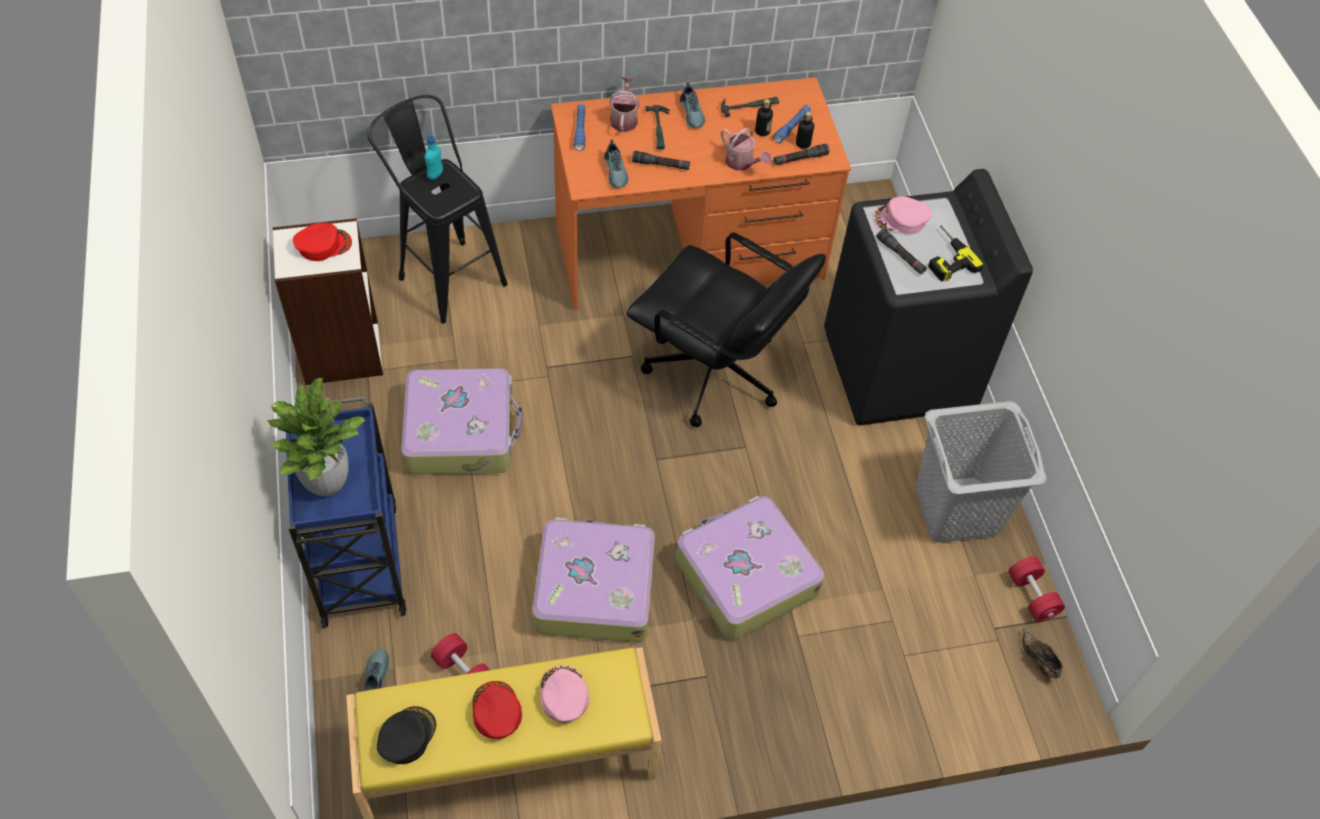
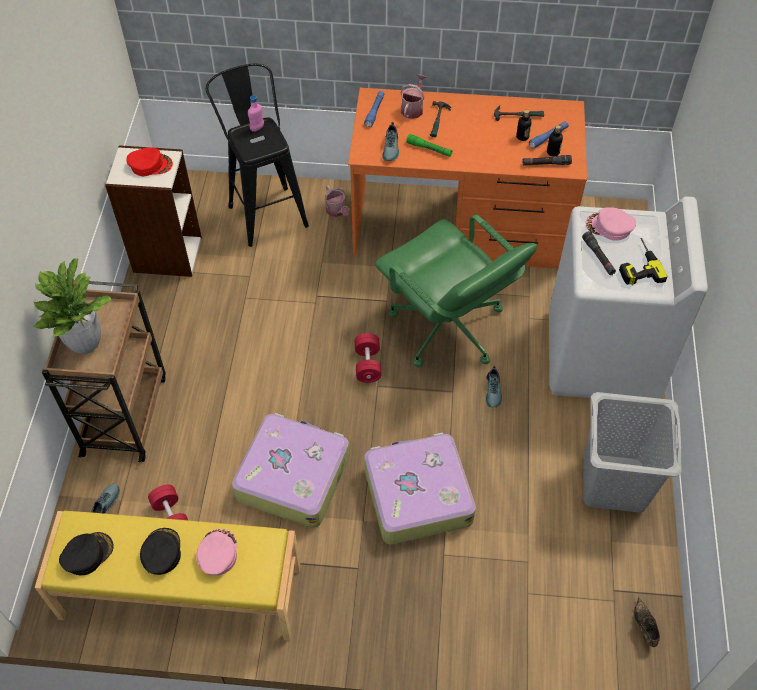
camera: 20 degrees right, 0 degrees up
blue cart [286,396,407,628] -> brown cart [42,281,166,462]
suitcase [401,368,523,475] -> none
turquoise bottle [425,135,443,180] -> pink bottle [248,95,264,132]
red cap [472,681,522,739] -> black cap [140,528,181,575]
black office chair [627,233,826,427] -> green office chair [375,214,537,368]
black flashlight [632,151,690,170] -> green flashlight [406,134,453,157]
shoe [680,82,705,128] -> shoe moved to [486,366,502,408]
watering can [721,128,771,171] -> watering can moved to [325,186,350,217]
black washing machine [824,169,1033,425] -> white washing machine [549,196,708,399]
red dumbbell [1008,557,1065,622] -> red dumbbell moved to [355,333,381,383]

